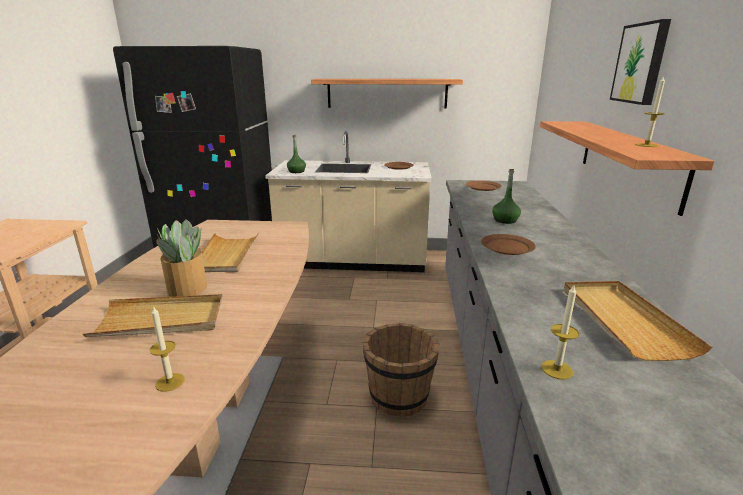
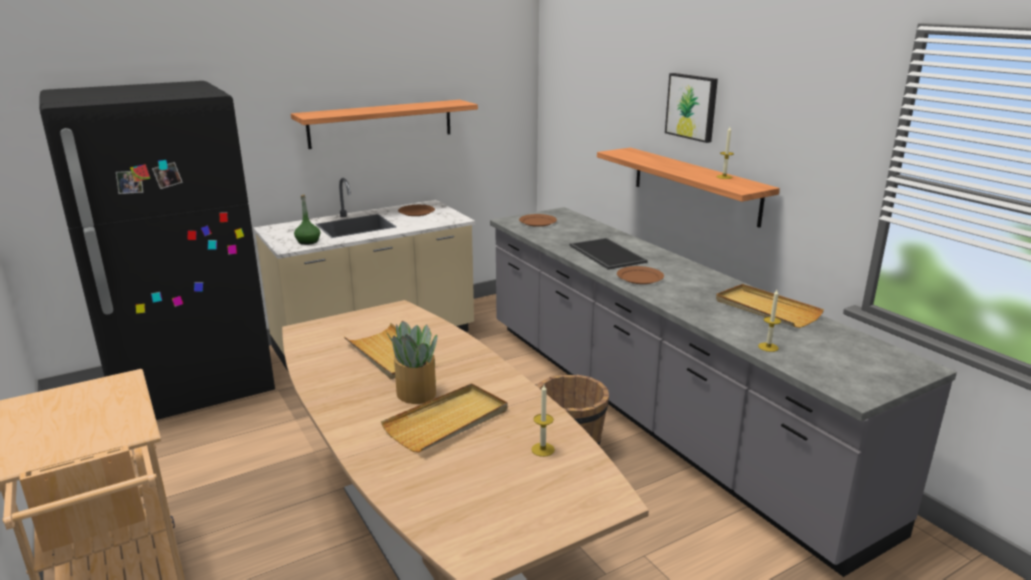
camera: 35 degrees left, 0 degrees up
green bottle [492,169,521,224] -> tray [570,238,648,270]

